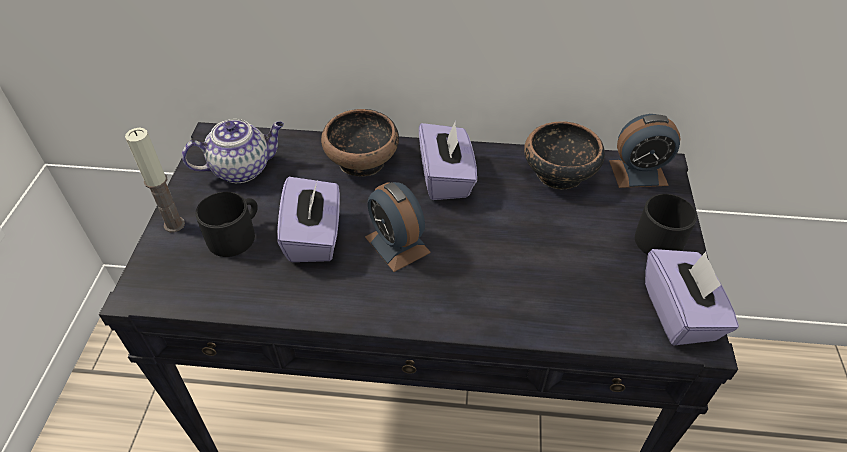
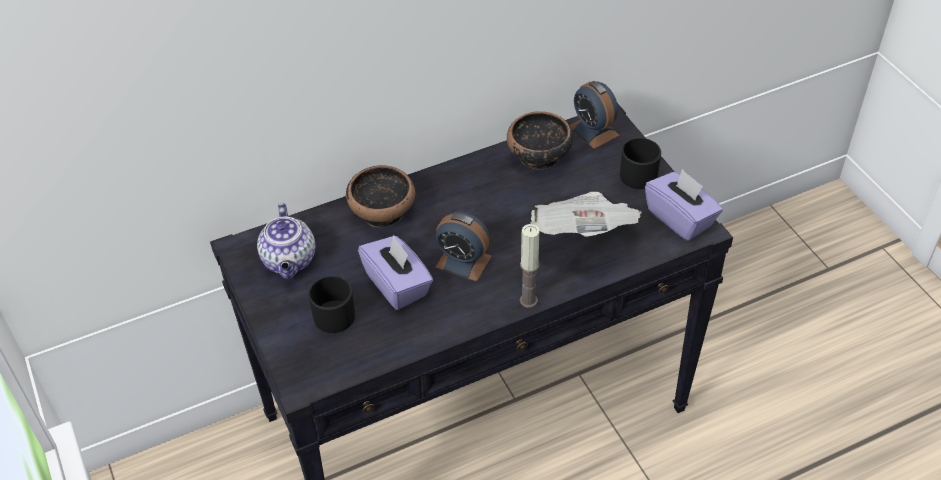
camera: 30 degrees left, 0 degrees up
candle [125,128,185,232] -> candle moved to [520,224,540,308]
teapot [182,119,284,183] -> teapot turned 135 degrees clockwise [257,203,316,279]
purple tissue box [419,120,477,200] -> none
alarm clock [609,114,681,188] -> alarm clock turned 90 degrees clockwise [570,81,620,149]
none -> newspaper [530,192,642,237]

